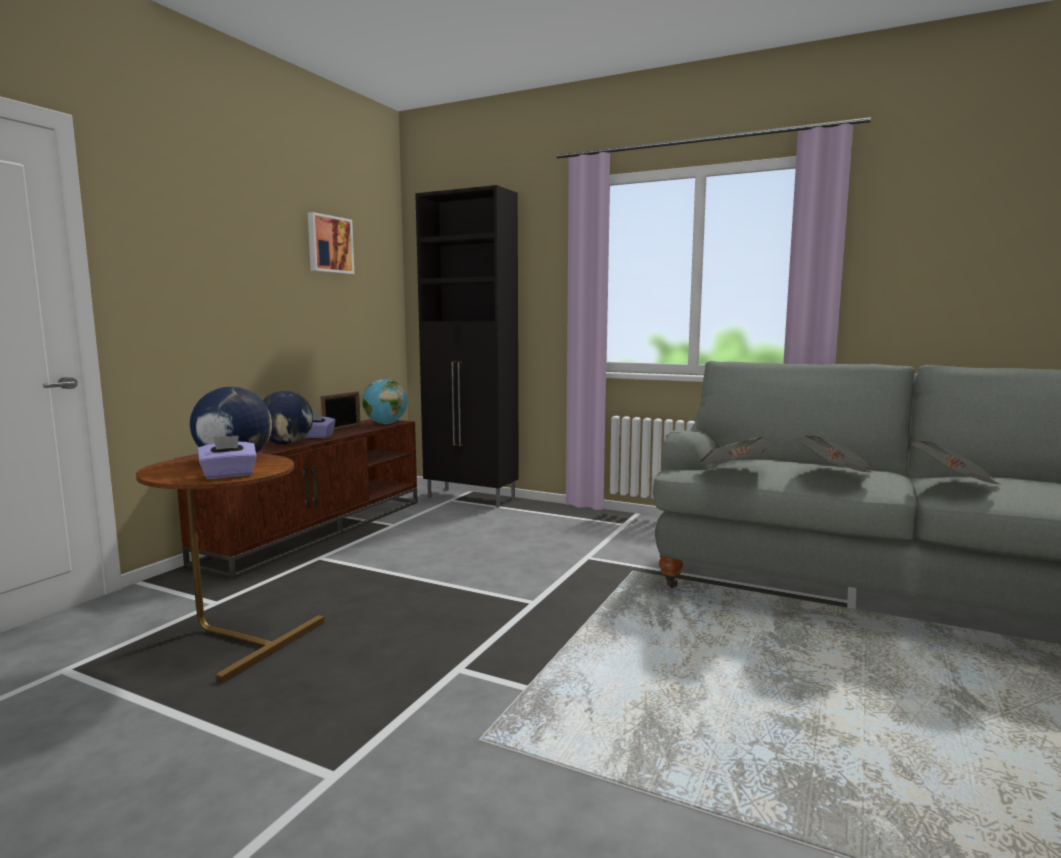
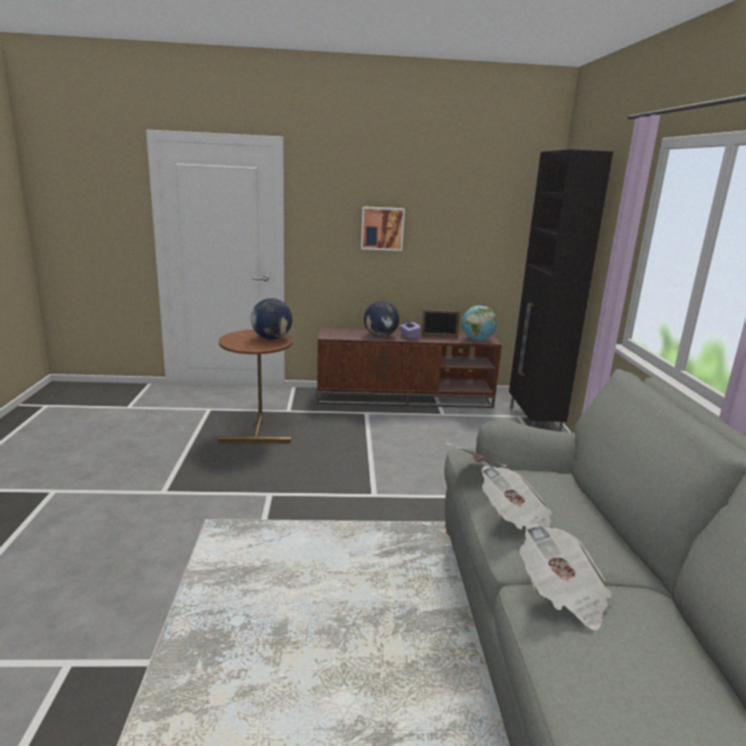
camera: 60 degrees right, 10 degrees up
purple tissue box [198,435,257,479] -> none
picture [308,212,354,274] -> picture moved to [361,206,405,251]

